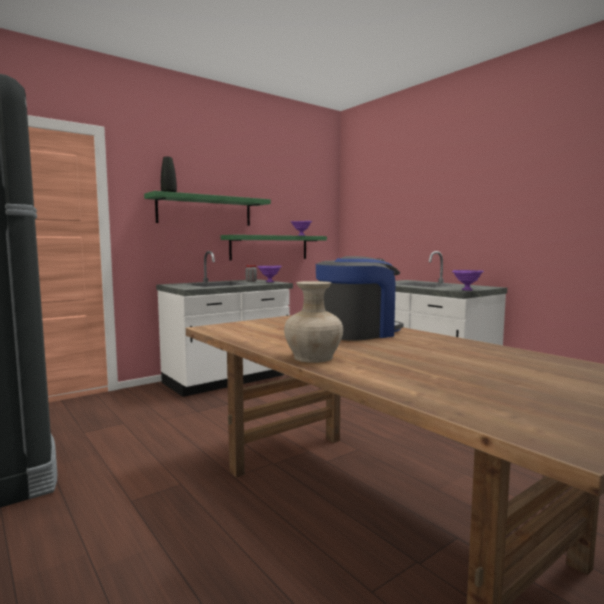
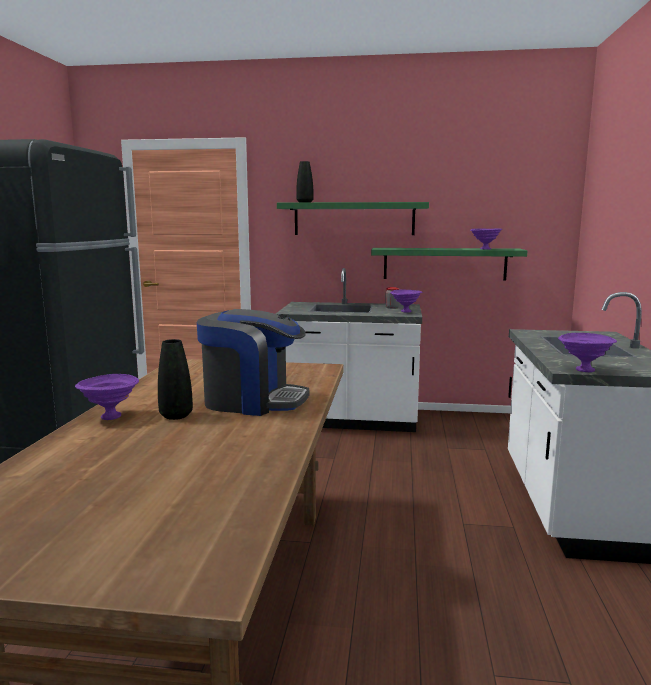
camera: 45 degrees right, 5 degrees up
beige vase [284,281,343,363] -> purple bowl [75,374,139,420]
none -> black vase [158,339,193,420]

